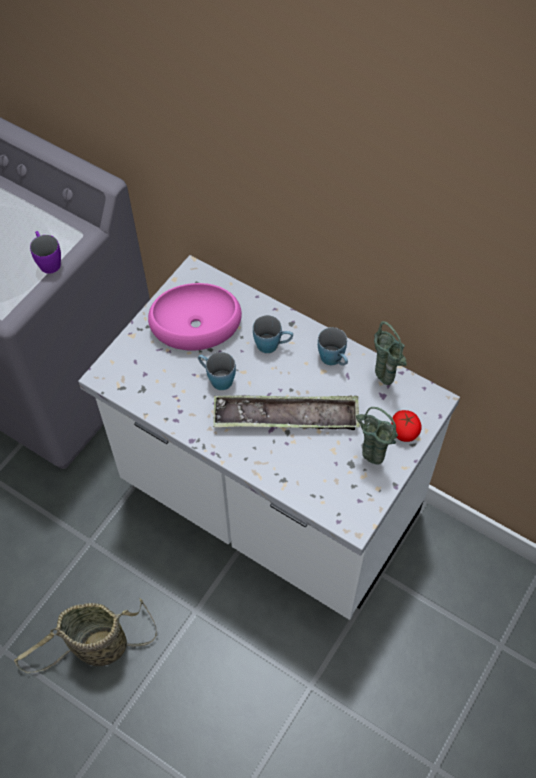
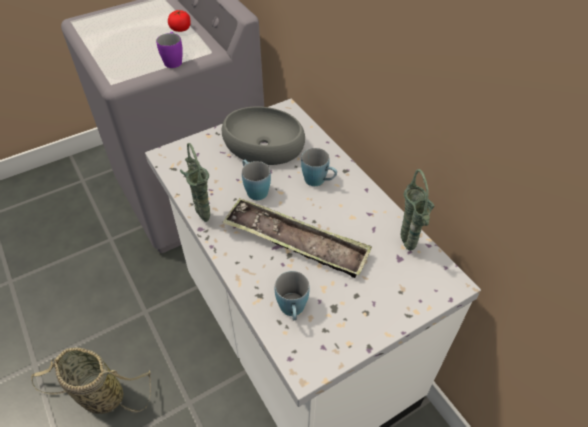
camera: 25 degrees right, 10 degrees down
pink bowl [148,283,242,350] -> grey bowl [222,107,305,165]
blue mug [318,327,348,366] -> blue mug moved to [275,271,309,320]
green vase [356,407,398,465] -> green vase moved to [180,143,210,222]
tomato [391,410,422,442] -> tomato moved to [168,10,191,32]

